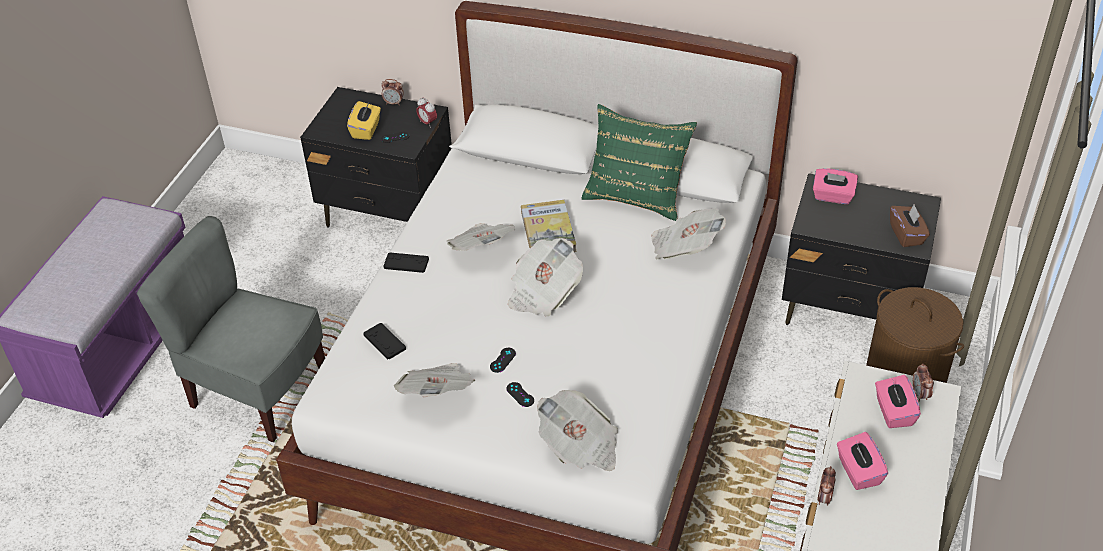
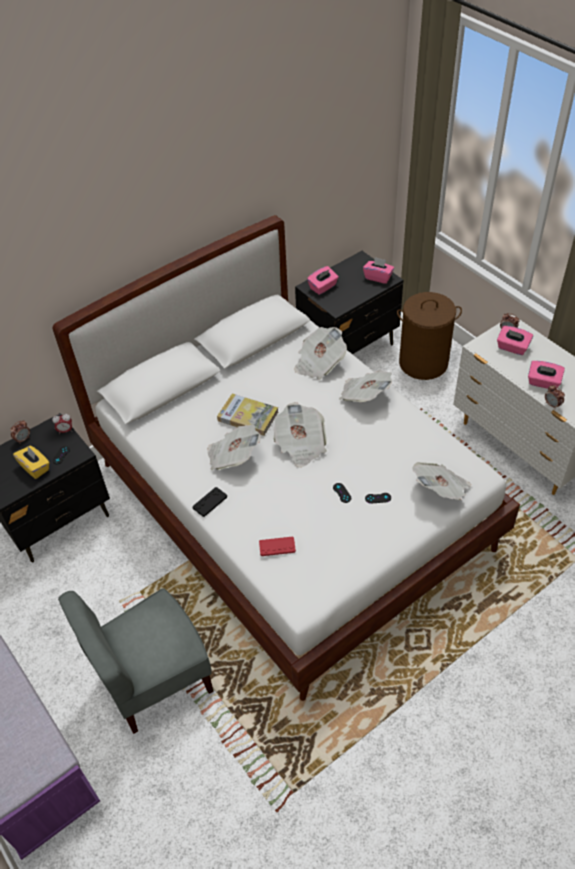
camera: 55 degrees left, 5 degrees up
black game controller [363,323,406,359] -> red game controller [259,537,296,556]
newspaper [394,363,475,397] -> newspaper moved to [339,370,392,402]
green pillow [581,104,697,221] -> none
brown tissue box [890,204,930,247] -> pink tissue box [363,257,394,284]

